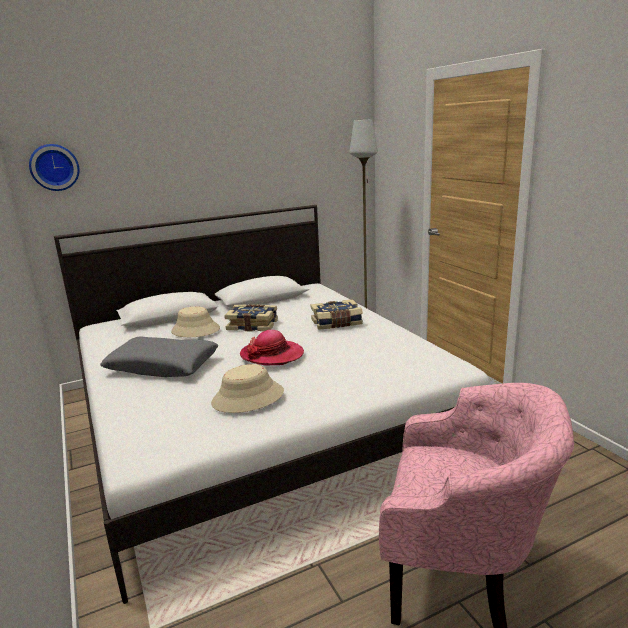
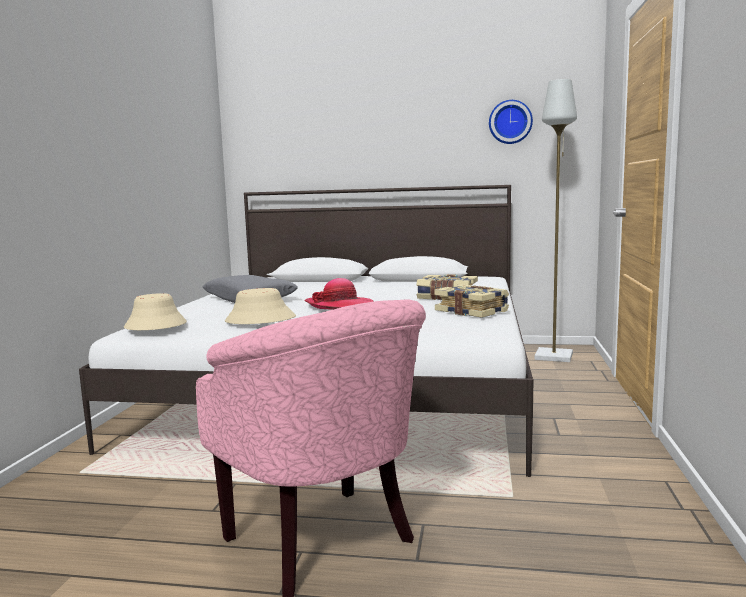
camera: 35 degrees right, 10 degrees down
wall clock [29,144,80,191] -> wall clock moved to [489,100,533,144]
beige hat [171,306,220,337] -> beige hat moved to [124,293,187,330]
book [224,304,278,331] -> book moved to [435,284,509,318]

